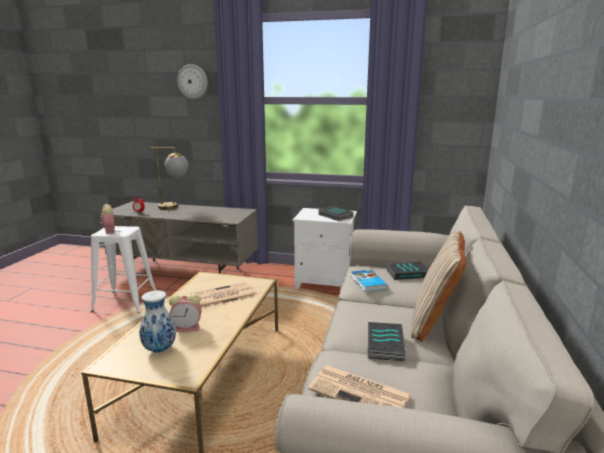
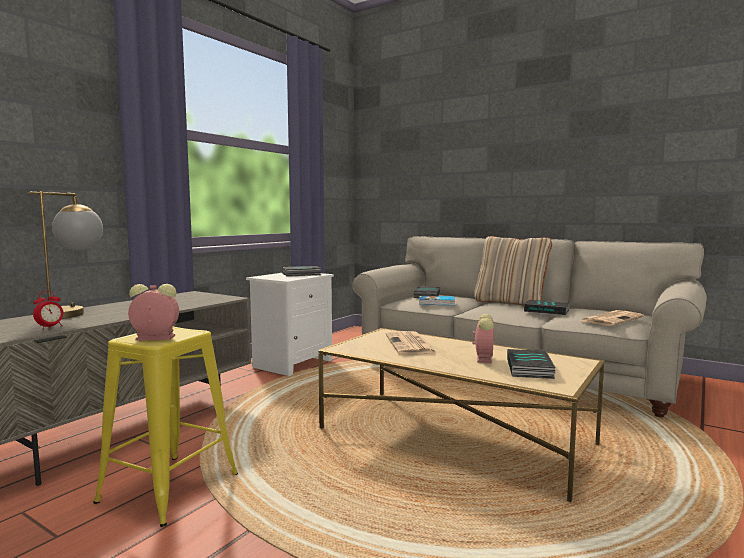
camera: 70 degrees left, 10 degrees down
white stool [91,226,156,313] -> yellow stool [93,326,238,527]
vase [139,291,176,353] -> book [507,349,556,379]
wall clock [177,64,207,99] -> none

